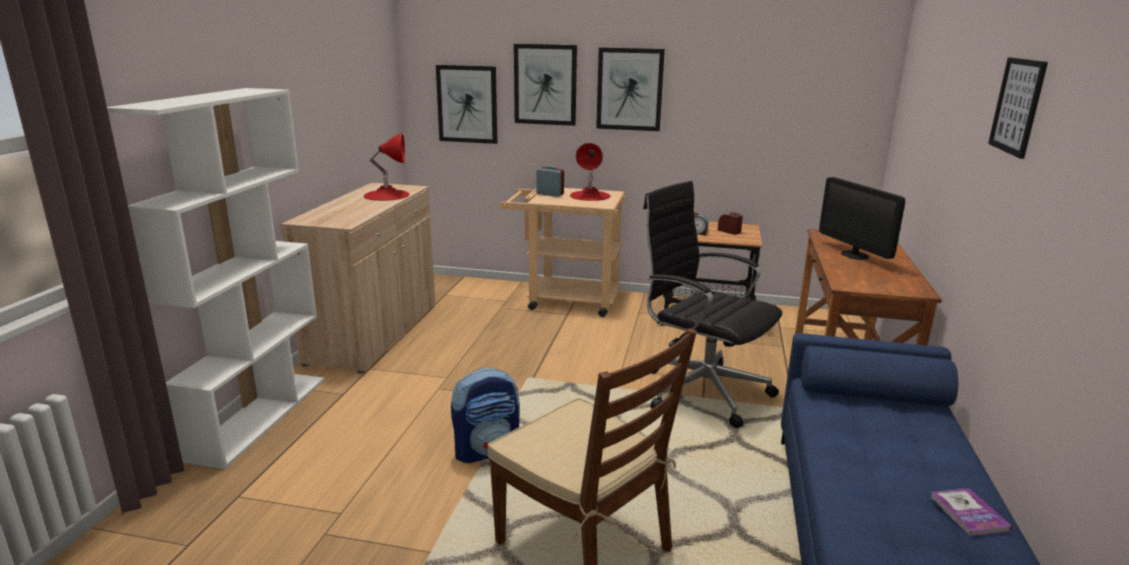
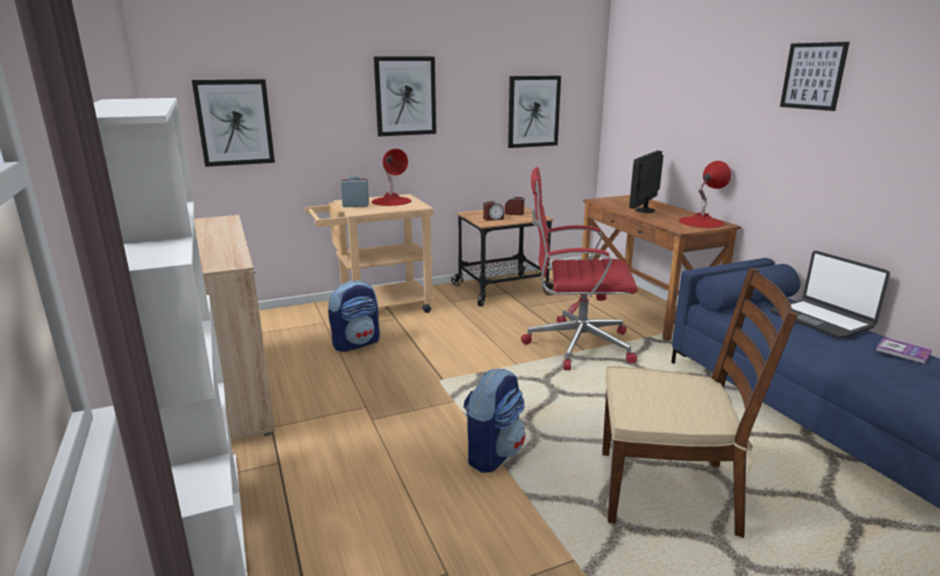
camera: 35 degrees left, 0 degrees up
red table lamp [364,134,410,201] -> red table lamp moved to [679,161,731,228]
picture [514,44,577,126] -> picture moved to [508,76,561,148]
black office chair [643,181,782,428] -> red office chair [521,167,638,370]
monitor [819,177,905,260] -> monitor turned 90 degrees clockwise [629,151,664,213]
none -> backpack [328,280,380,352]
none -> laptop [769,251,890,339]

